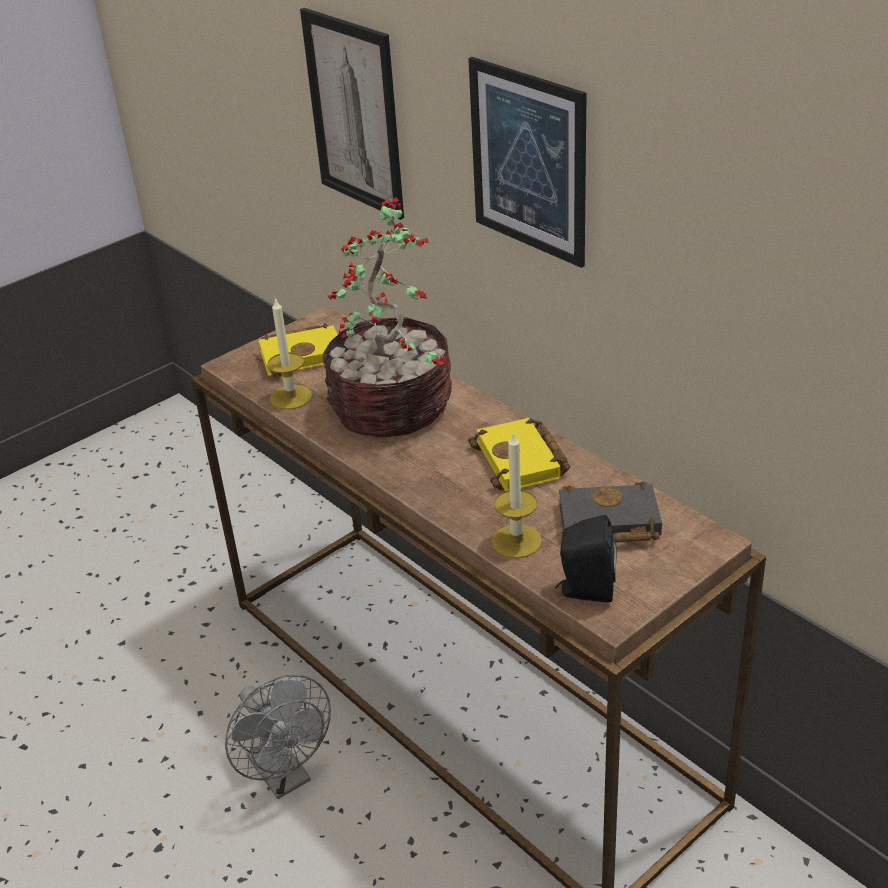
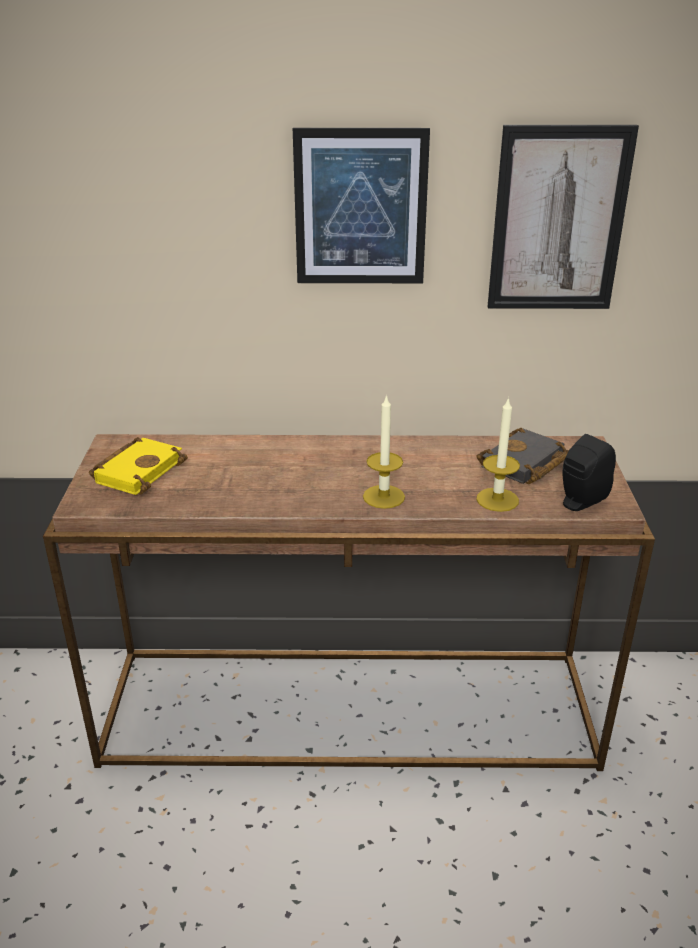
camera: 50 degrees left, 5 degrees down
grey fan [225,674,331,799] -> none
candle [267,297,312,410] -> candle moved to [363,394,405,509]
picture [300,8,404,220] -> picture moved to [488,125,639,309]
potted plant [322,197,452,438] -> none
yellow book [468,418,570,491] -> none

